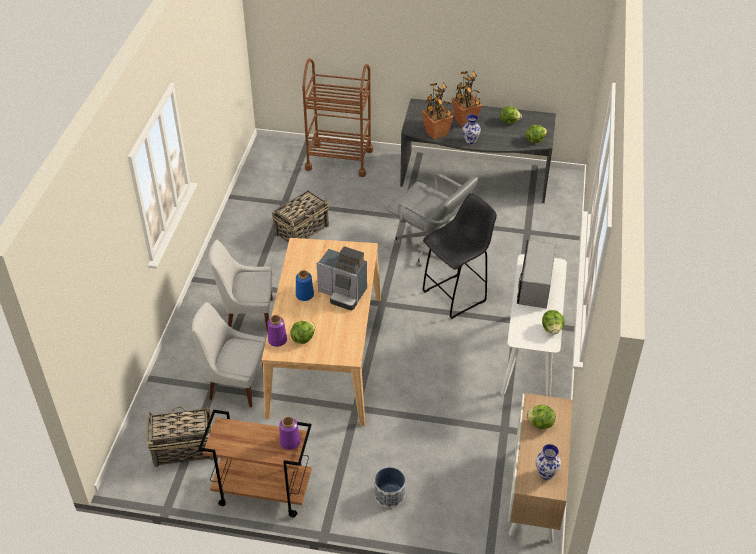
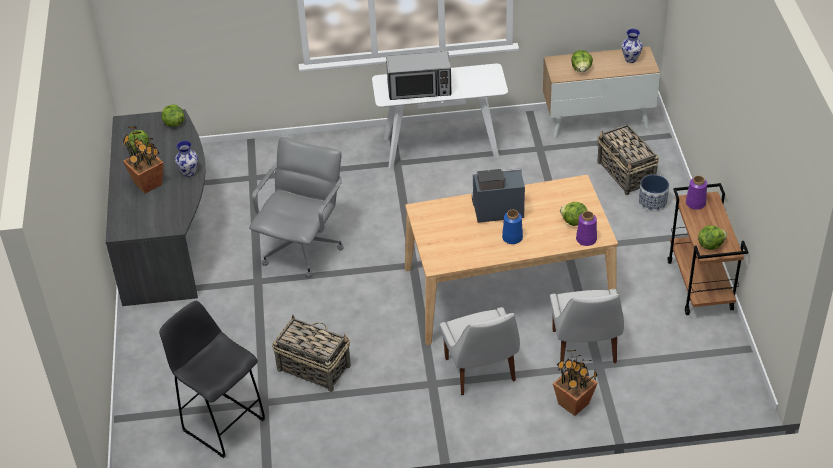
camera: 105 degrees left, 0 degrees up
basket [147,406,214,467] -> basket moved to [597,124,659,195]
brown cart [302,58,373,177] -> none
coffee machine [317,247,367,310] -> coffee machine turned 105 degrees counterclockwise [472,168,525,223]
potted plant [422,82,453,140] -> potted plant moved to [553,350,598,416]
black stool [423,193,497,319] -> black stool moved to [159,301,265,458]
lettuce [542,310,565,334] -> lettuce moved to [698,225,727,250]

